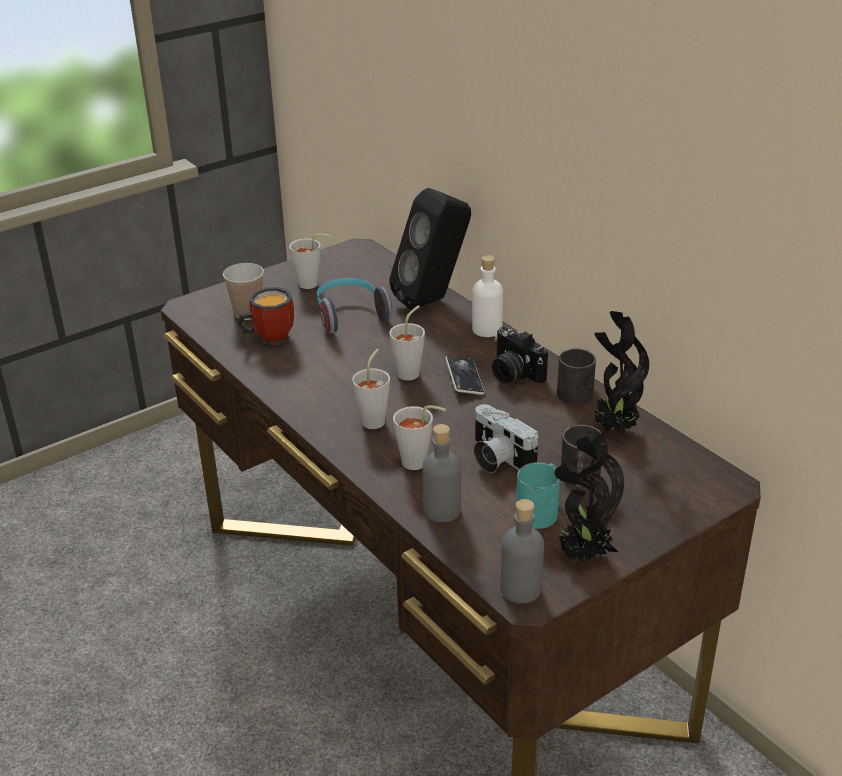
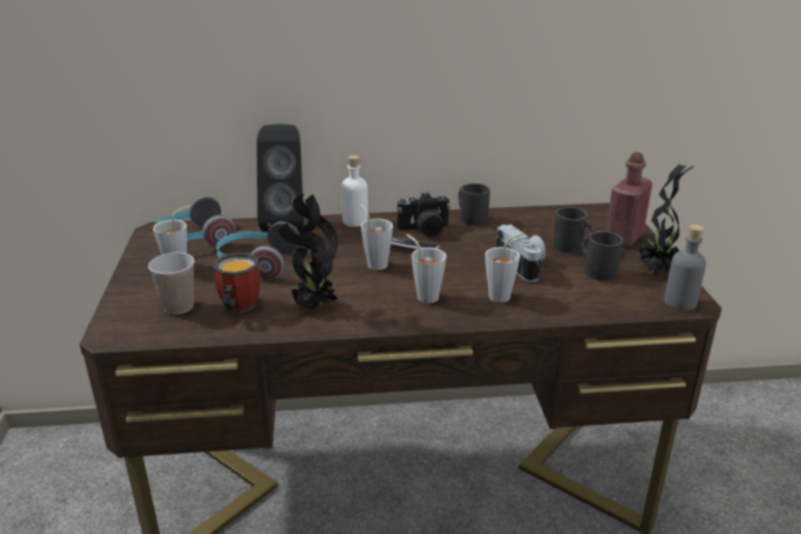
camera: 60 degrees left, 5 degrees down
grey bottle [422,424,461,522] -> none
camera [473,404,538,473] -> camera turned 105 degrees counterclockwise [496,224,546,282]
turquoise mug [516,462,560,529] -> black mug [582,231,623,281]
potted plant [592,311,649,432] -> potted plant moved to [279,194,338,311]
none -> headphones [155,197,236,246]
none -> red bottle [606,152,652,247]

